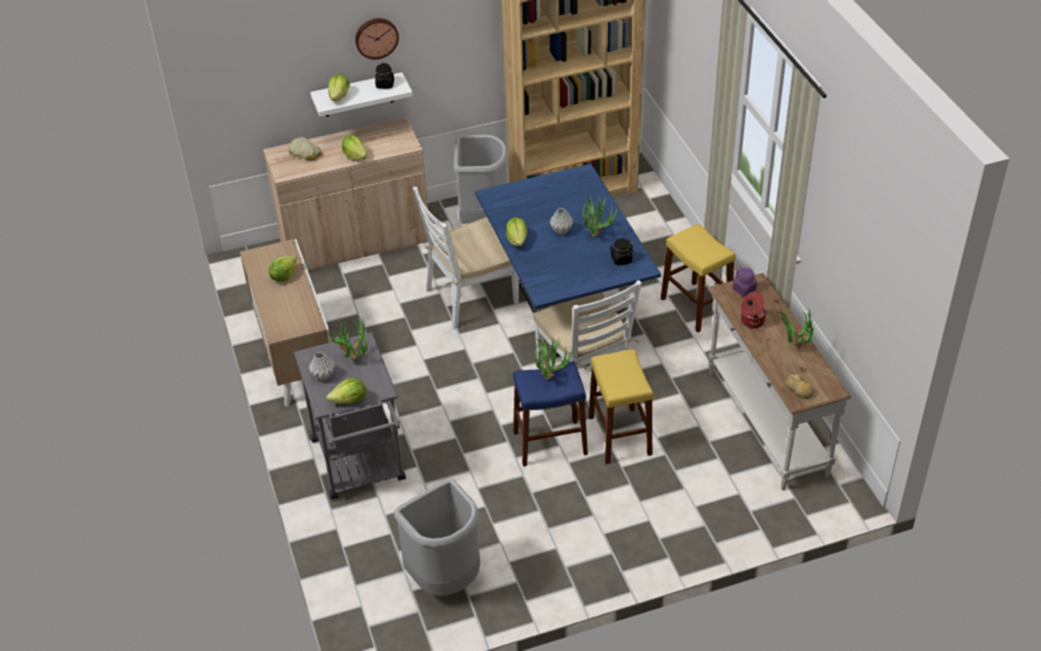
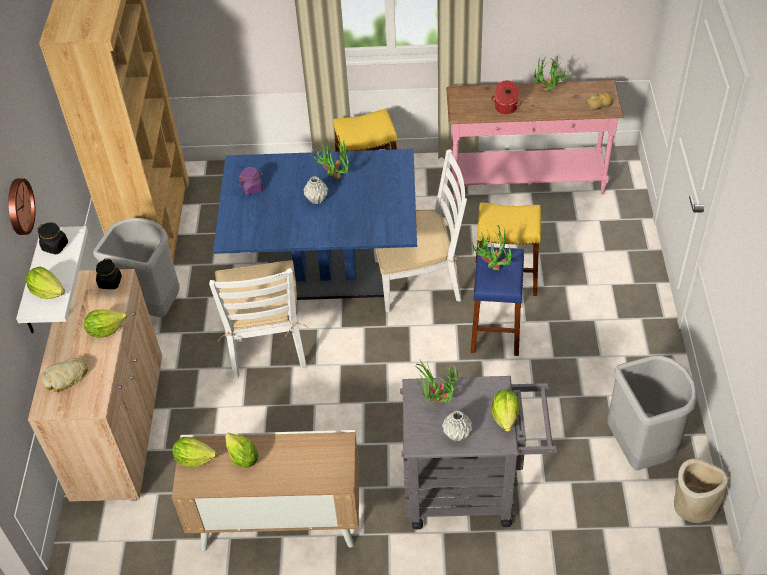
camera: 70 degrees left, 5 degrees up
lettuce [506,217,527,247] -> lettuce moved to [172,437,217,467]
black jar [609,238,634,265] -> black jar moved to [96,259,122,289]
white console table [708,273,851,490] -> pink console table [446,80,624,200]
purple jar [733,268,757,297] -> purple jar moved to [239,167,263,195]
none -> beige planter [674,458,729,523]

